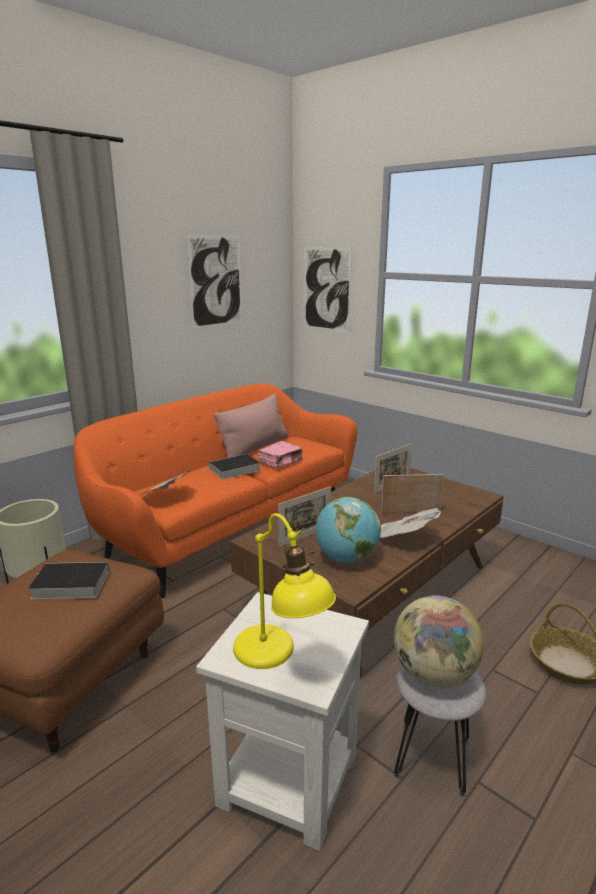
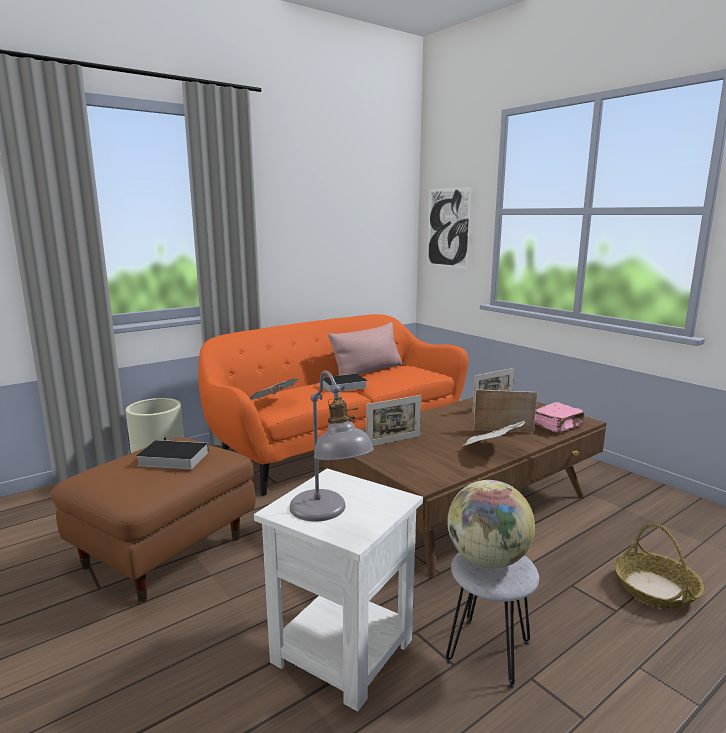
camera: 10 degrees right, 5 degrees down
picture [186,235,242,329] -> none
yellow table lamp [233,513,336,669] -> grey table lamp [290,371,374,522]
pink book [258,441,303,468] -> pink book moved to [535,402,584,432]
globe [315,497,381,563] -> none

